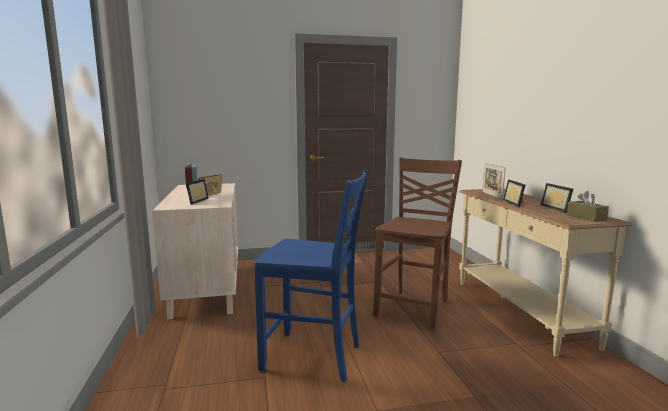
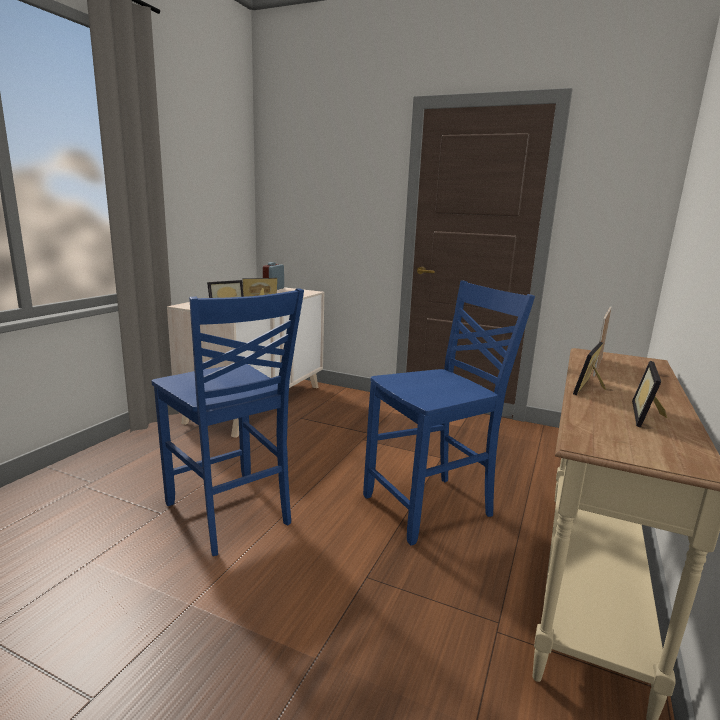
camera: 35 degrees right, 5 degrees up
brown chair [373,157,462,329] -> blue chair [363,280,535,545]
brown tissue box [567,191,609,222] -> none

